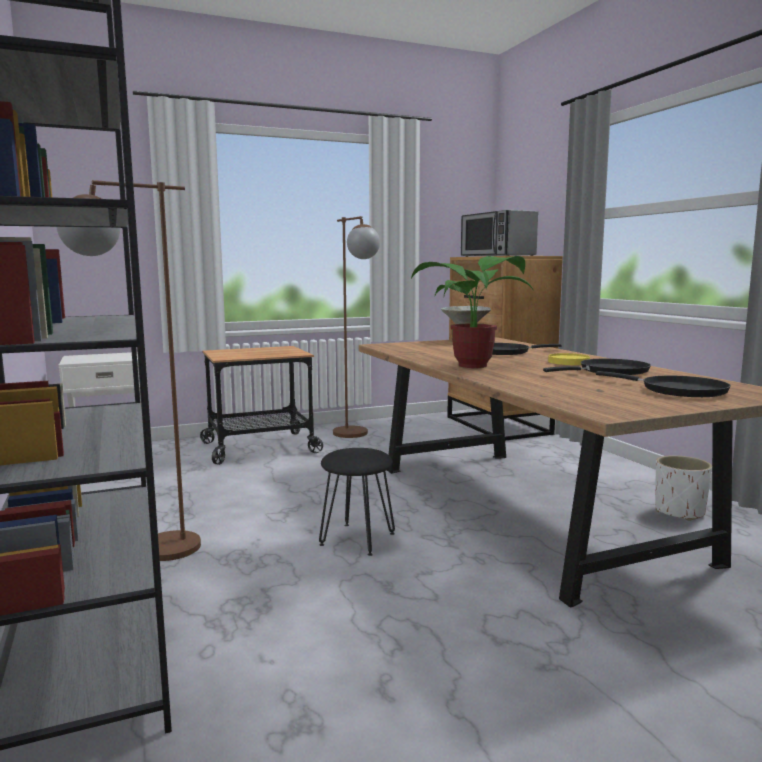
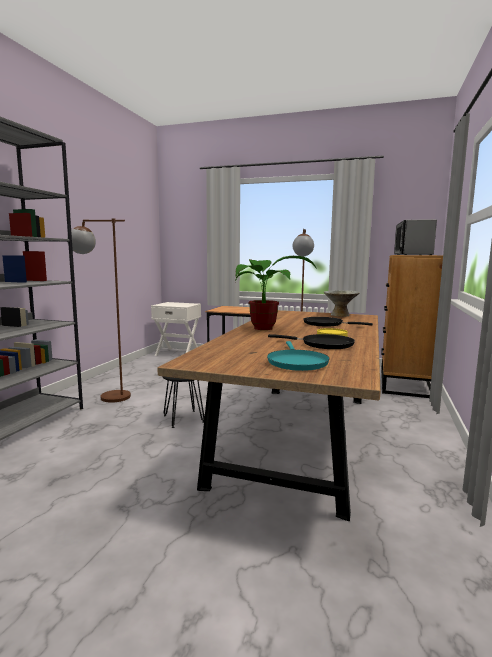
camera: 40 degrees right, 0 degrees up
black frying pan [596,371,731,397] -> turquoise frying pan [267,341,330,371]
white planter [655,455,712,521] -> none

